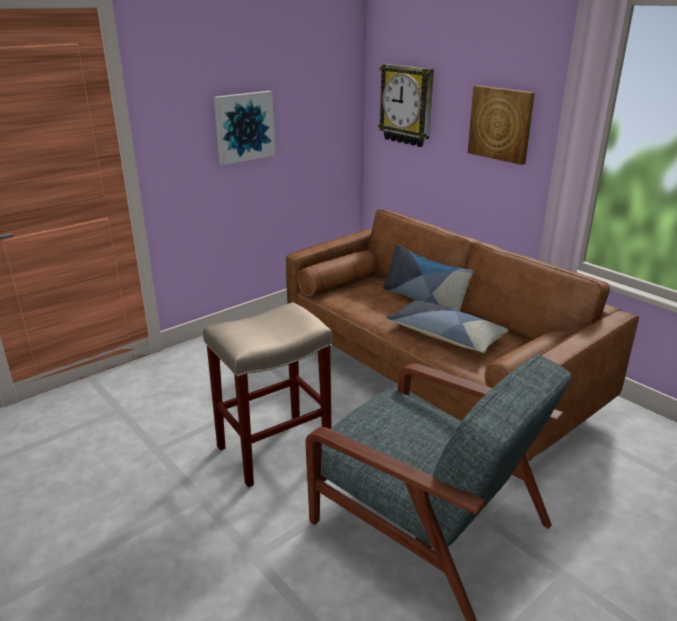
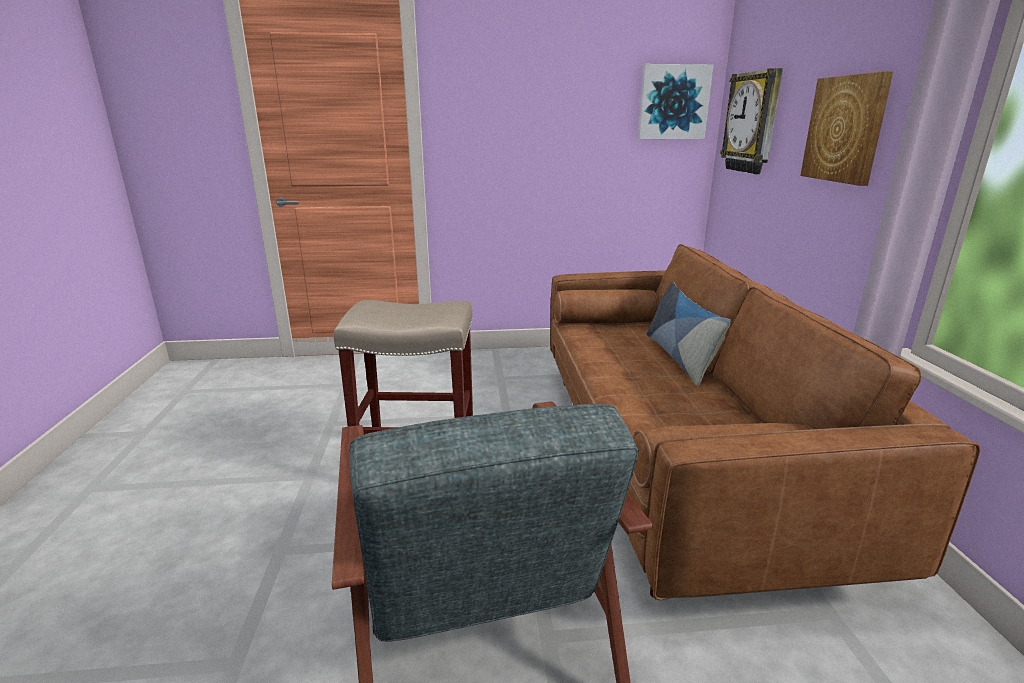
camera: 35 degrees right, 5 degrees down
picture [214,91,275,165] -> picture moved to [638,64,714,139]
pillow [386,300,509,353] -> none

